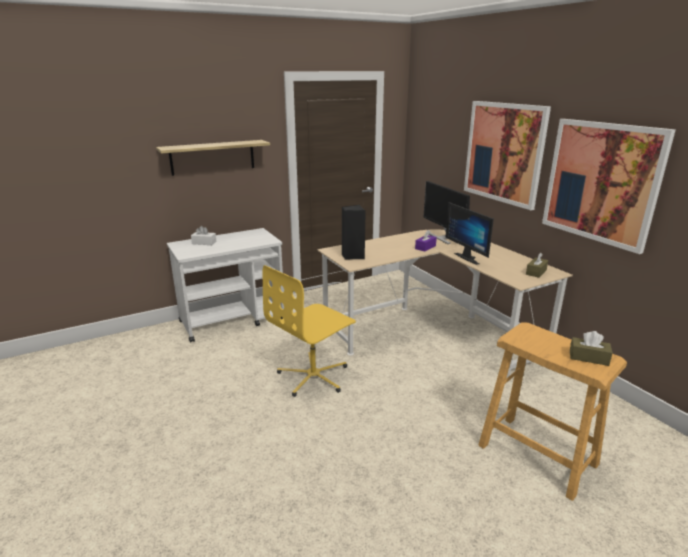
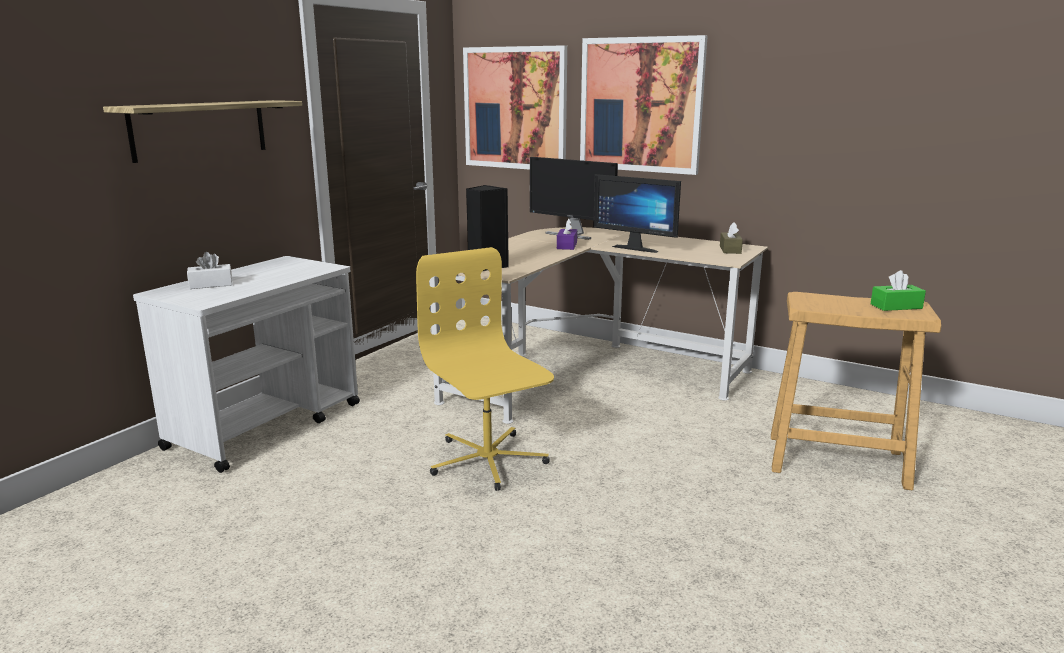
camera: 30 degrees left, 5 degrees down
yellow office chair [262,265,356,397] -> yellow office chair turned 135 degrees clockwise [416,247,554,491]
picture [542,119,676,254] -> picture moved to [463,45,567,170]
brown tissue box [570,331,613,366] -> green tissue box [871,270,926,311]

